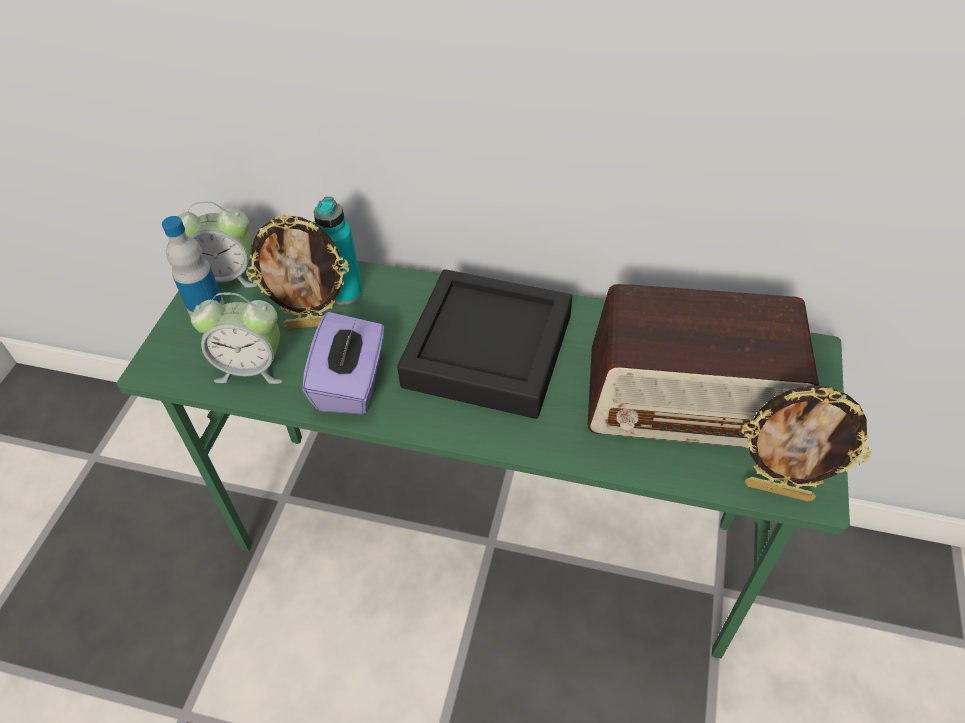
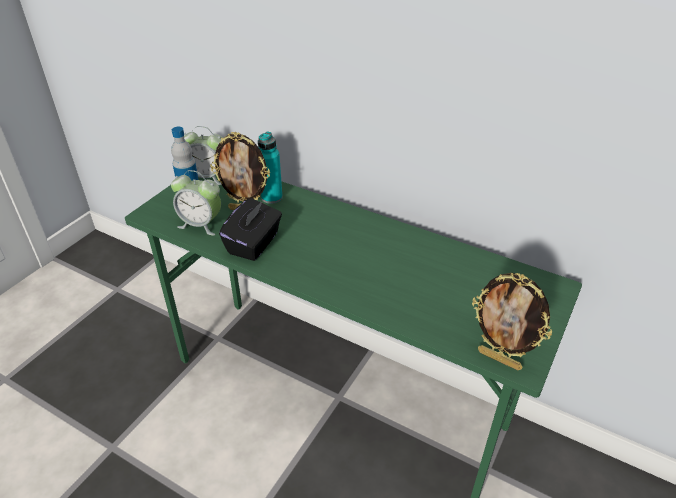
camera: 15 degrees right, 10 degrees down
purple tissue box [302,312,384,414] -> black tissue box [219,198,282,261]
black tray [397,269,572,419] -> none
radio [587,284,819,447] -> none

